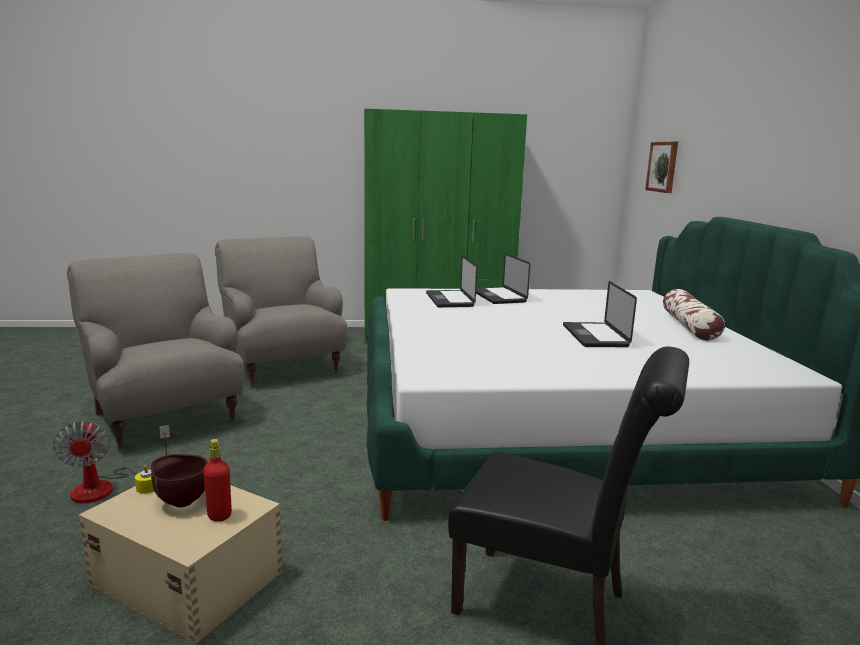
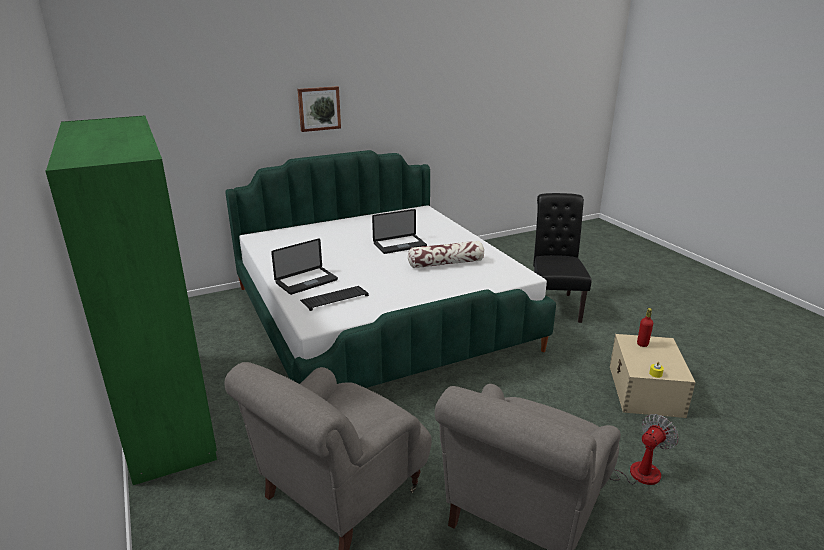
camera: 110 degrees left, 10 degrees up
brown bowl [151,454,208,507] -> none
laptop [426,255,477,307] -> keyboard [300,286,369,311]
picture [645,141,678,193] -> picture moved to [297,86,341,132]
pillow [663,289,725,341] -> pillow moved to [408,241,484,268]

